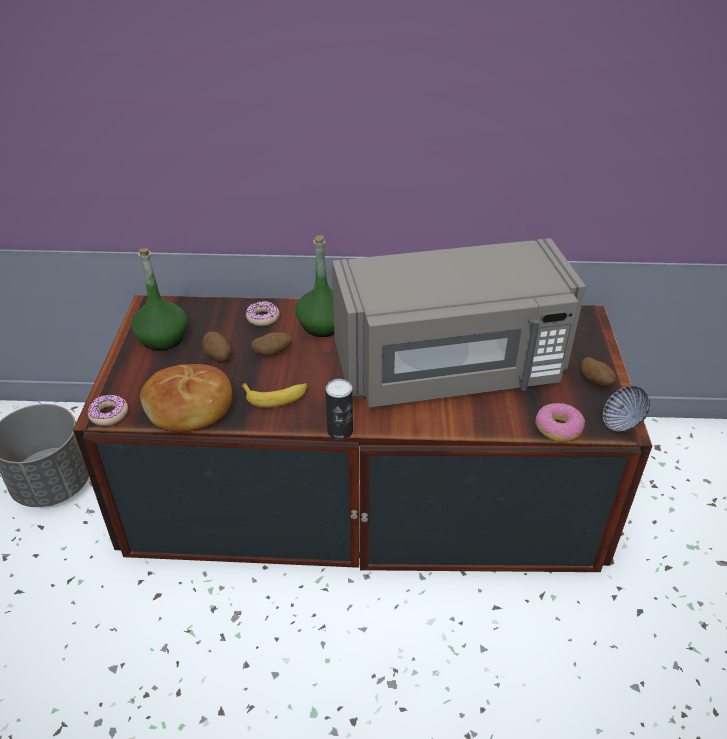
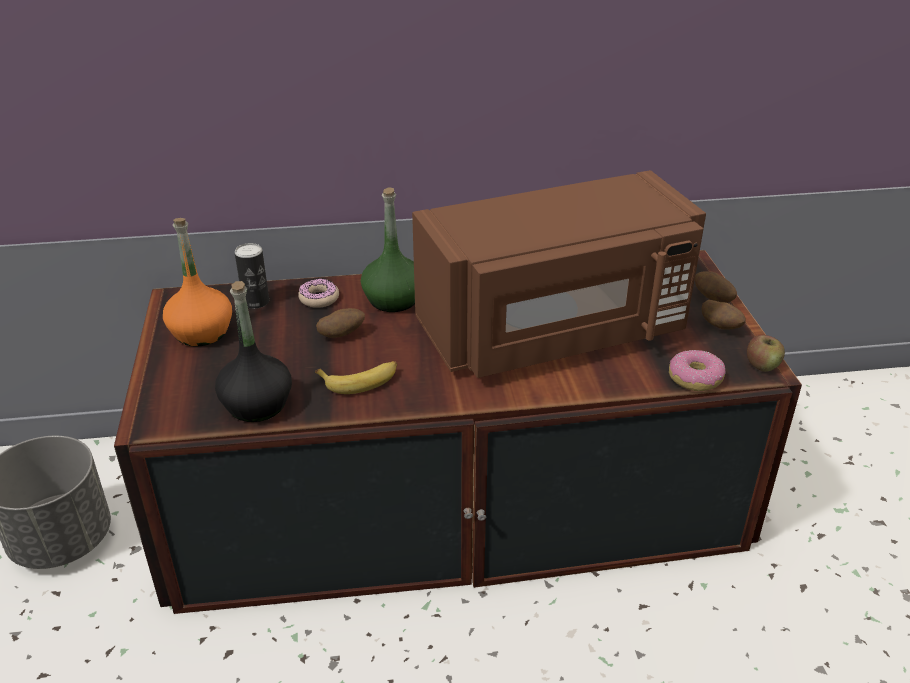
camera: 10 degrees left, 5 degrees down
donut [88,394,128,426] -> none
green bottle [131,248,188,351] -> orange bottle [163,218,232,346]
bread [140,364,232,432] -> black bottle [215,281,292,422]
potato [202,332,231,362] -> potato moved to [695,271,737,303]
can [326,379,353,440] -> can moved to [235,243,269,309]
grey microwave [332,238,586,407] -> brown microwave [412,170,706,378]
bowl [603,386,650,432] -> apple [747,335,785,372]

